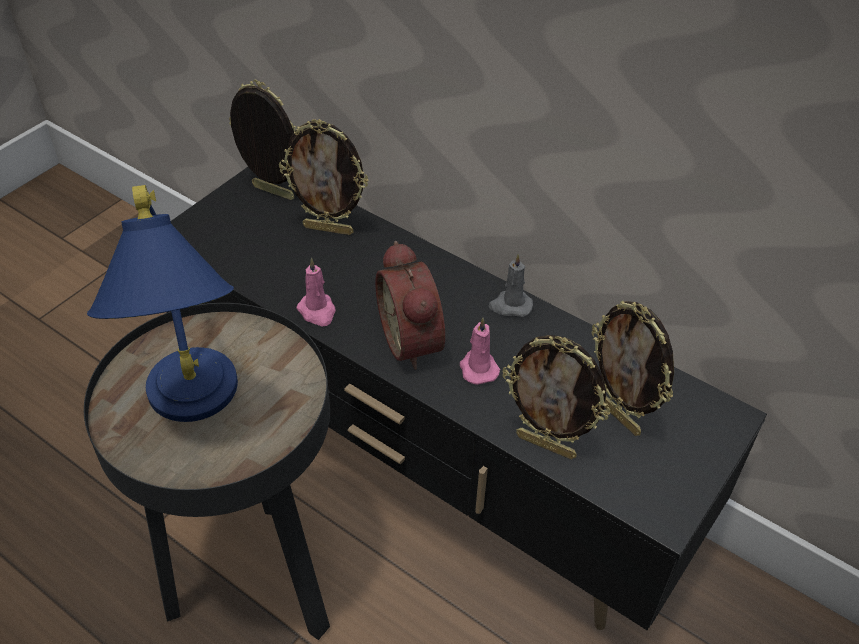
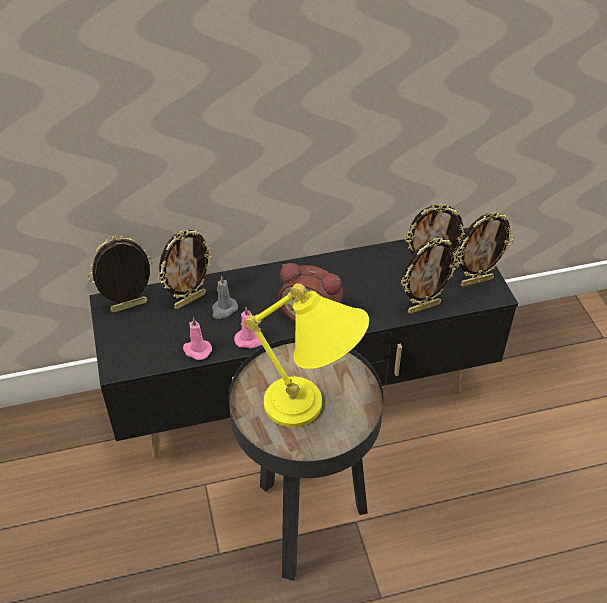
camera: 50 degrees left, 0 degrees up
blue table lamp [87,185,238,422] -> yellow table lamp [244,283,369,427]
pink candle [460,318,500,385] -> pink candle moved to [183,317,212,360]
grey candle [488,254,533,317] -> grey candle moved to [212,275,238,319]
none -> picture frame [456,212,514,287]

